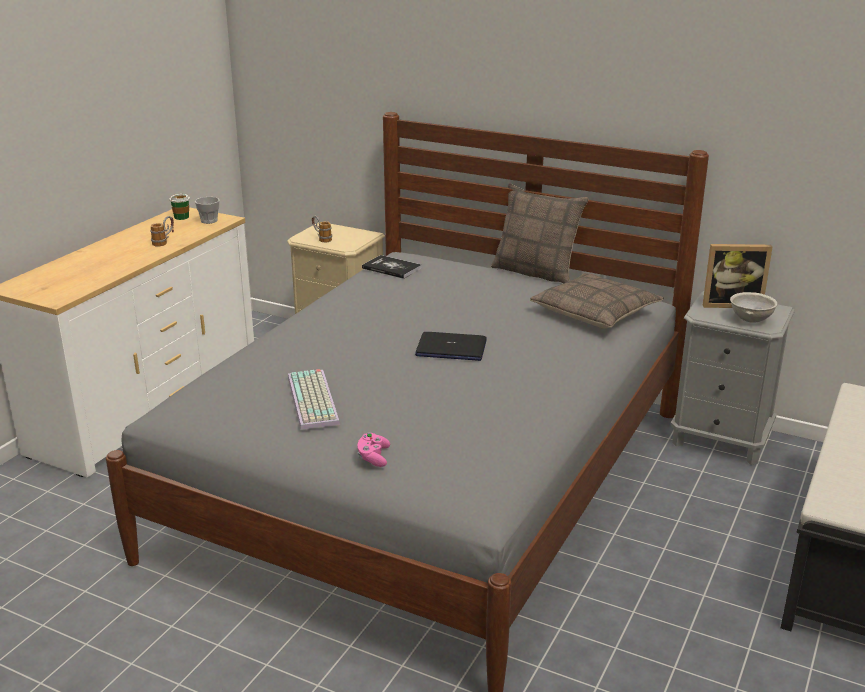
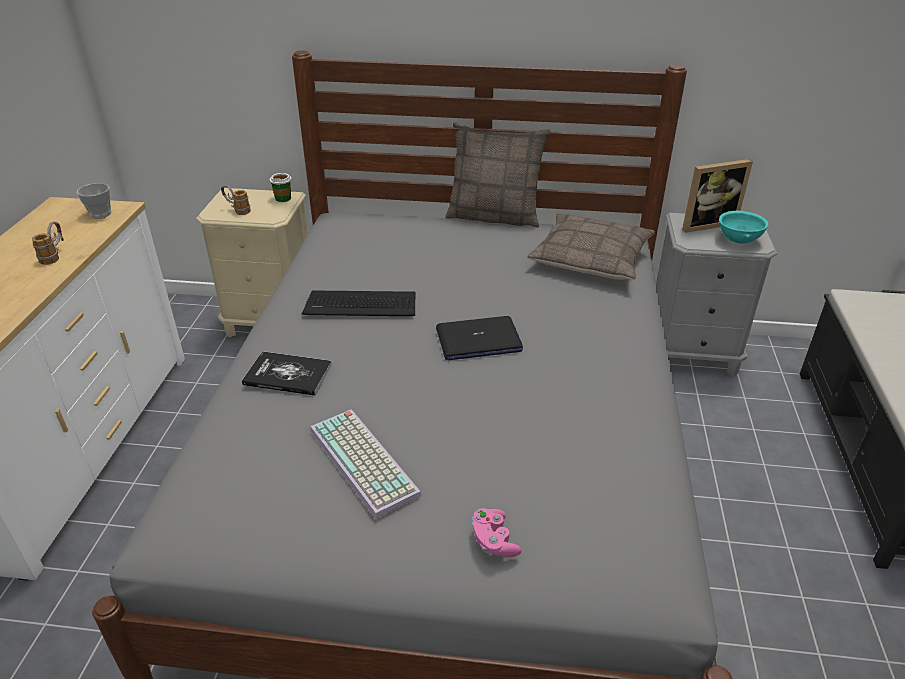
camera: 20 degrees left, 10 degrees up
cup [169,194,190,220] -> cup moved to [269,173,292,202]
book [362,255,422,279] -> book moved to [242,351,332,396]
grey bowl [730,292,778,323] -> turquoise bowl [719,211,769,244]
none -> keyboard [302,290,416,316]

